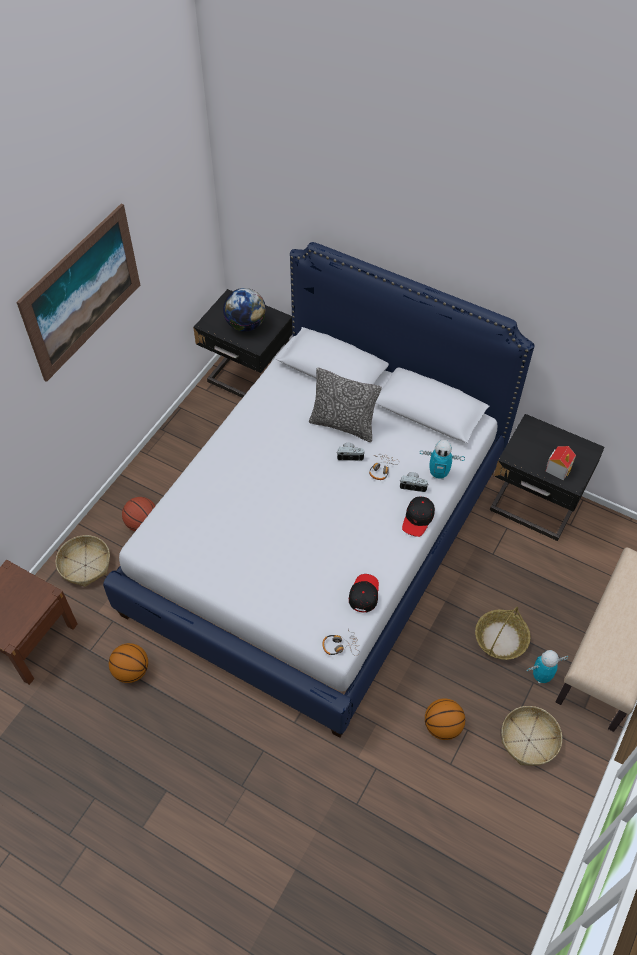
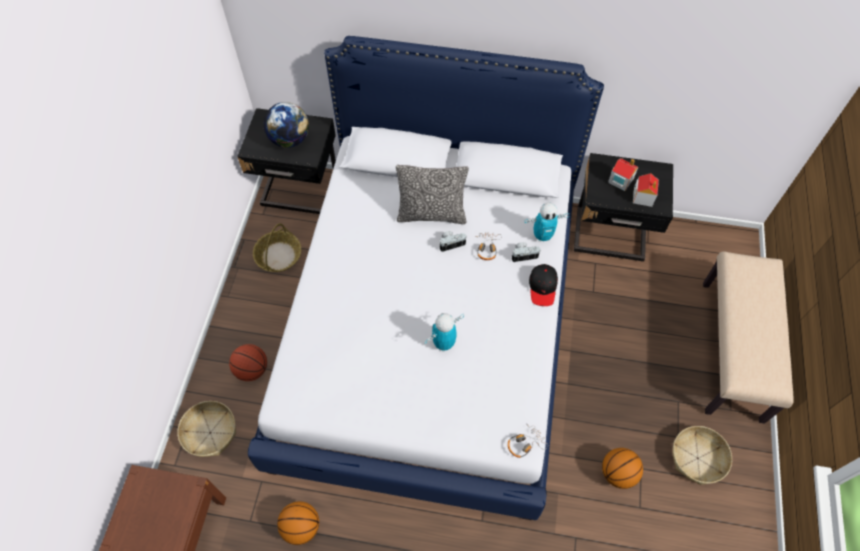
camera: 20 degrees left, 5 degrees up
picture [16,204,140,382] -> none
black cap [349,574,379,612] -> none
basket [475,607,530,660] -> basket moved to [253,223,301,272]
toy robot [526,650,568,684] -> toy robot moved to [424,313,464,352]
none -> toy house [608,158,638,191]

